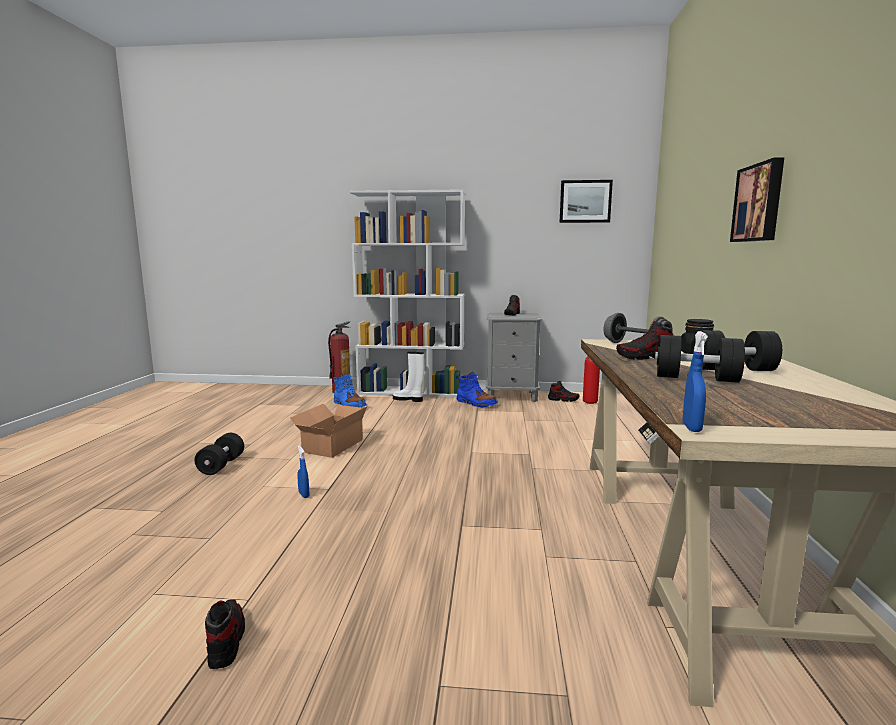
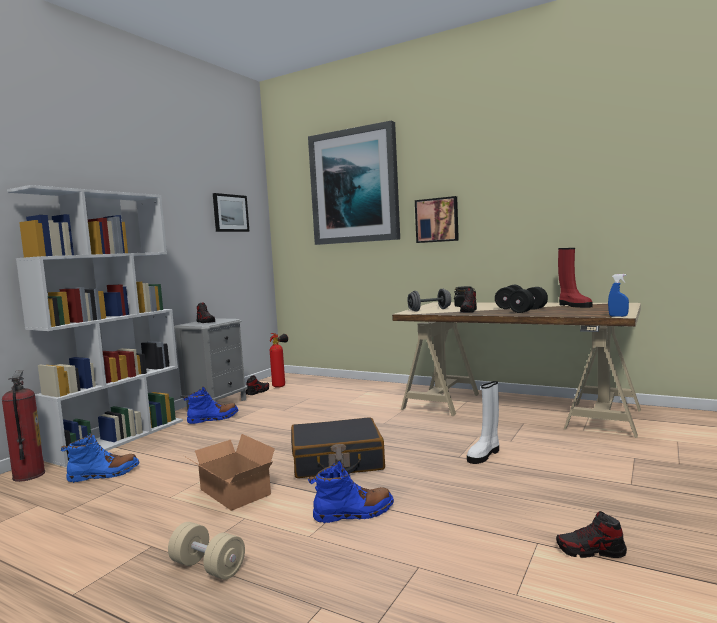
camera: 65 degrees left, 5 degrees down
black dumbbell [194,433,244,475] -> beige dumbbell [168,522,245,580]
blue spray bottle [297,446,309,498] -> blue boot [308,461,394,523]
white boot [393,352,424,402] -> white boot moved to [467,381,499,464]
none -> black suitcase [291,417,385,478]
none -> picture [308,121,400,245]
none -> red boot [558,248,593,308]

